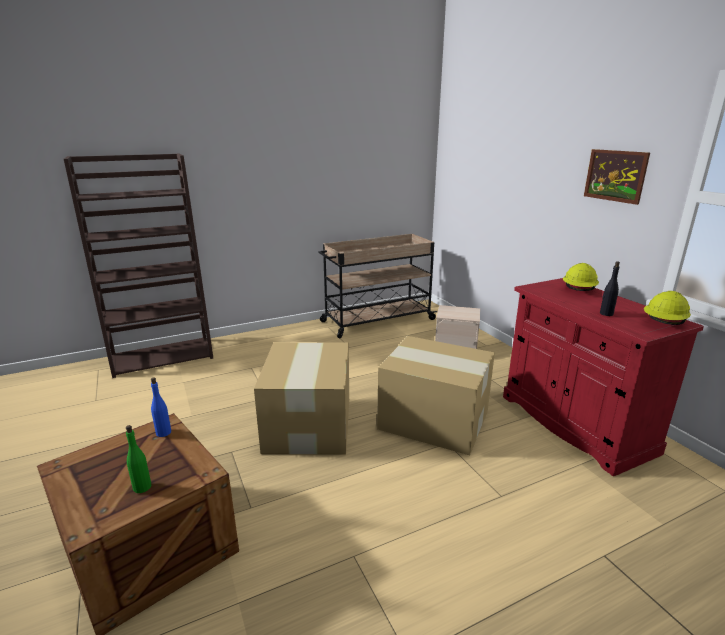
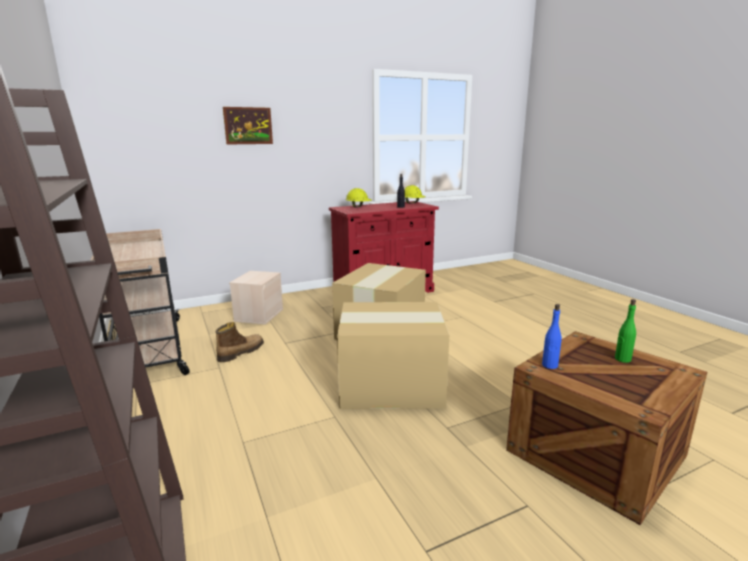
camera: 90 degrees left, 5 degrees down
picture [584,149,650,205] -> picture moved to [223,107,273,145]
none -> boot [216,322,264,362]

